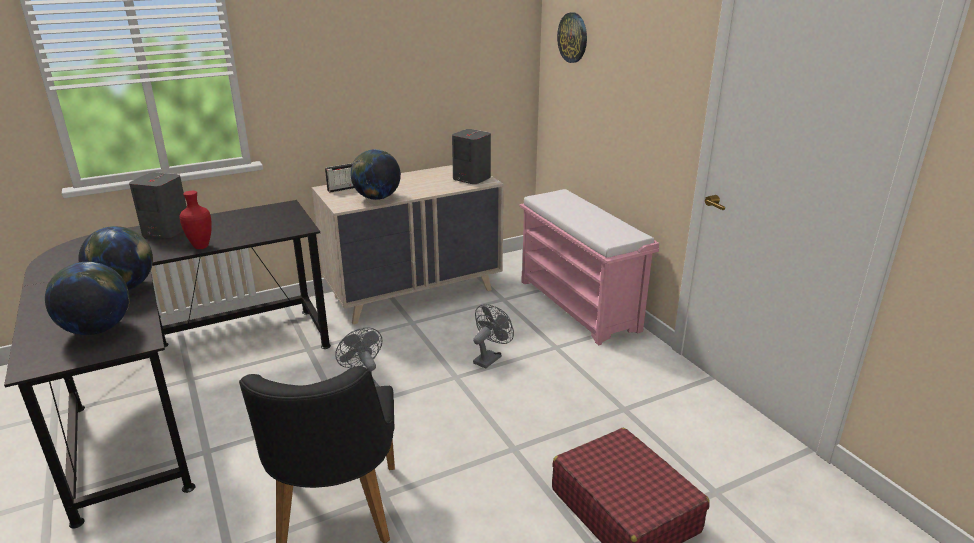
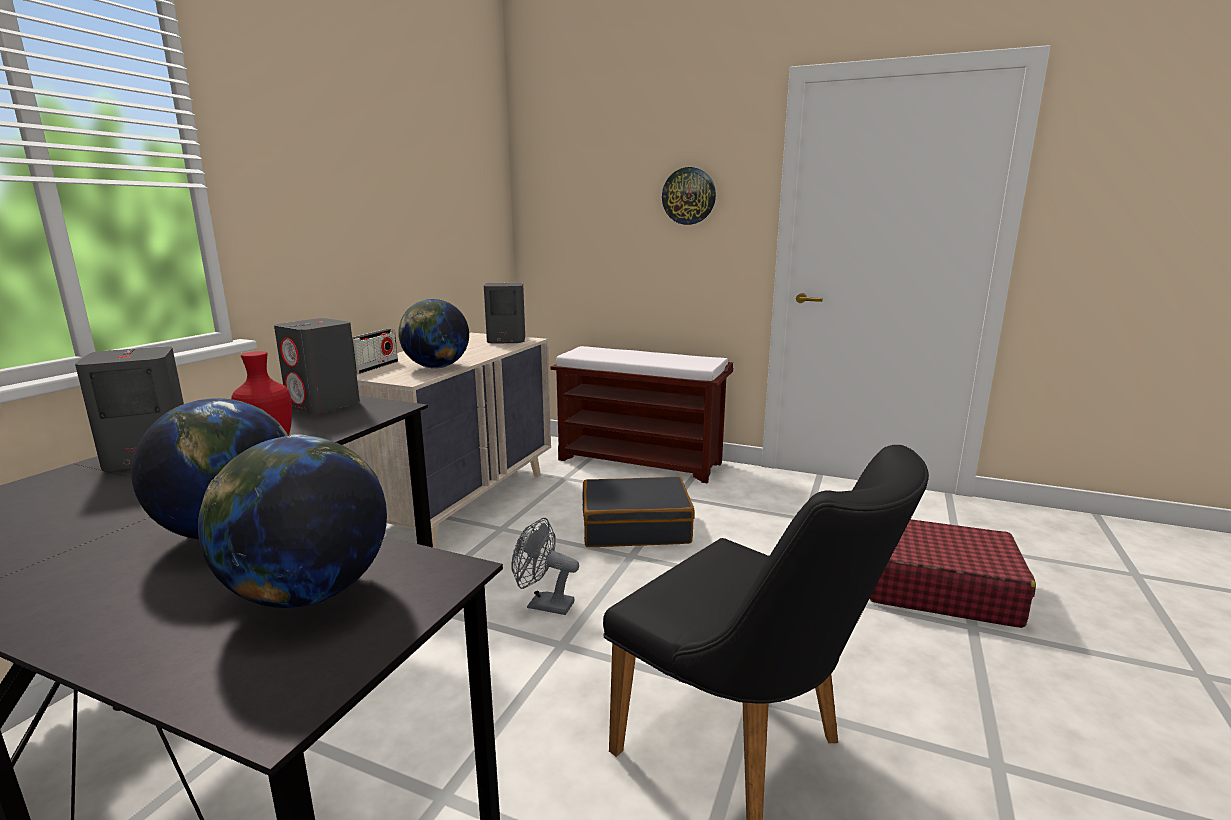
camera: 40 degrees left, 10 degrees down
grey fan [473,304,514,369] -> black suitcase [583,476,695,547]
pink bench [520,189,659,345] -> brown bench [551,346,733,483]
wall clock [557,12,587,63] -> wall clock moved to [662,167,716,225]
none -> grey speaker [274,318,360,413]

